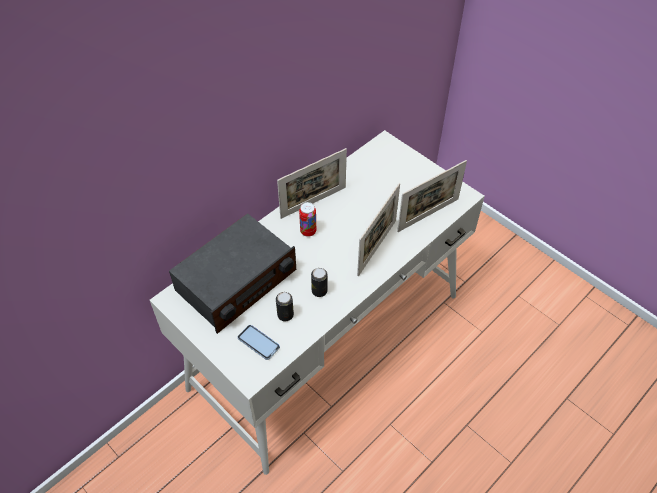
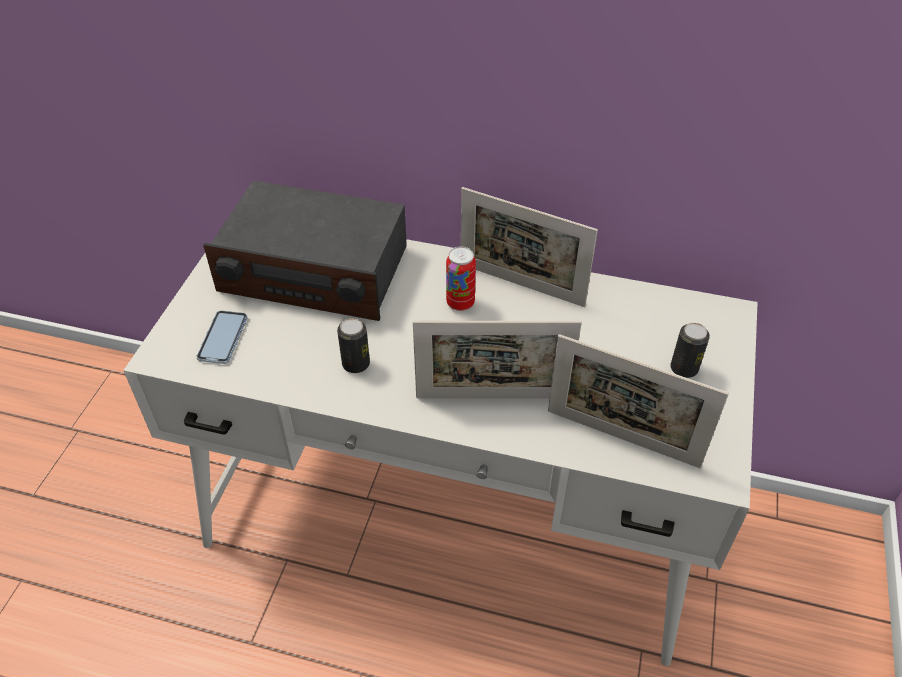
camera: 60 degrees right, 5 degrees down
can [276,292,294,321] -> can moved to [670,323,710,378]

